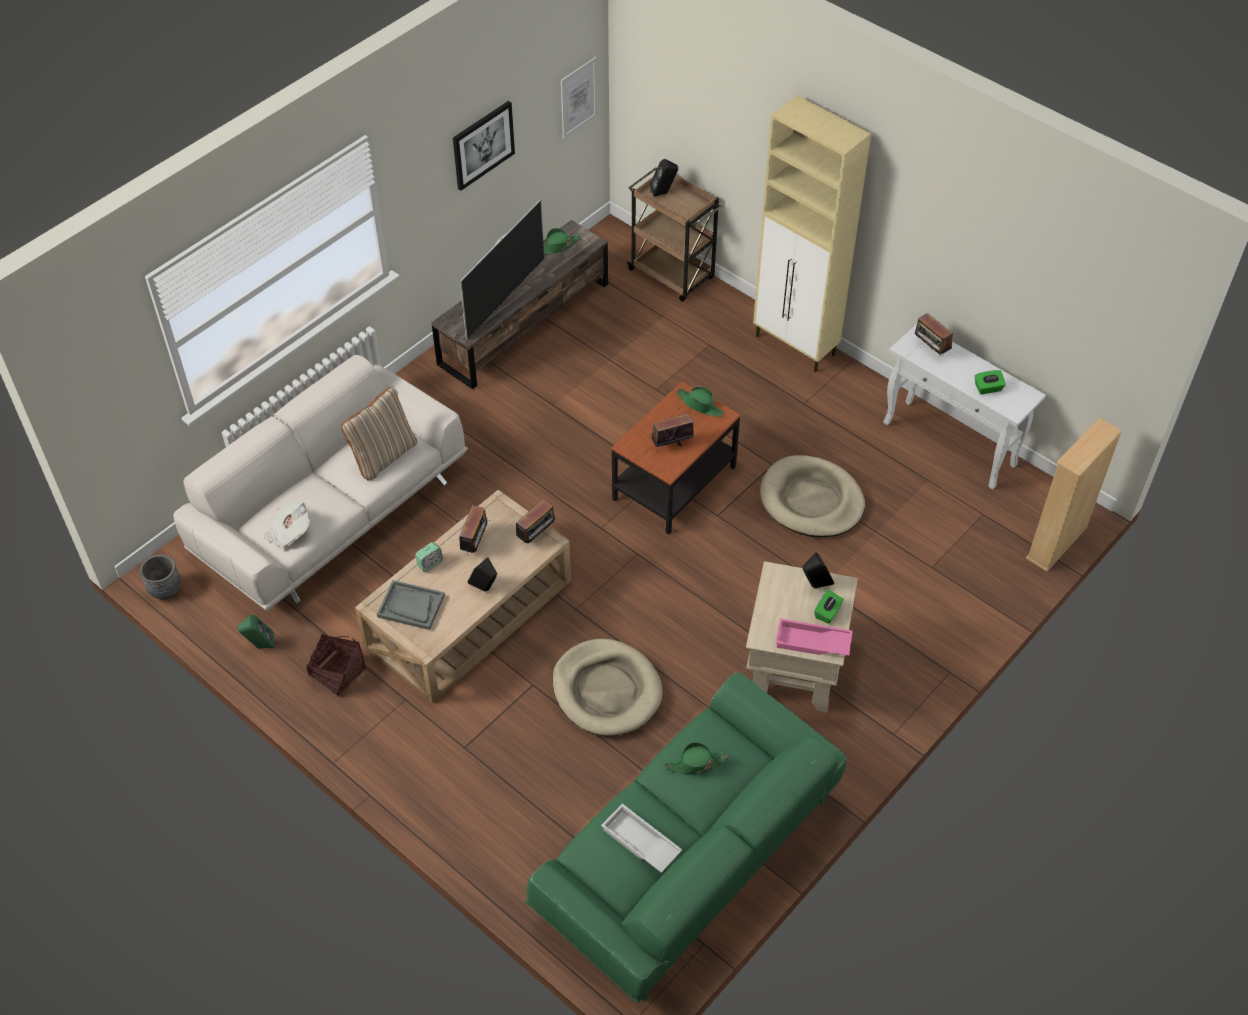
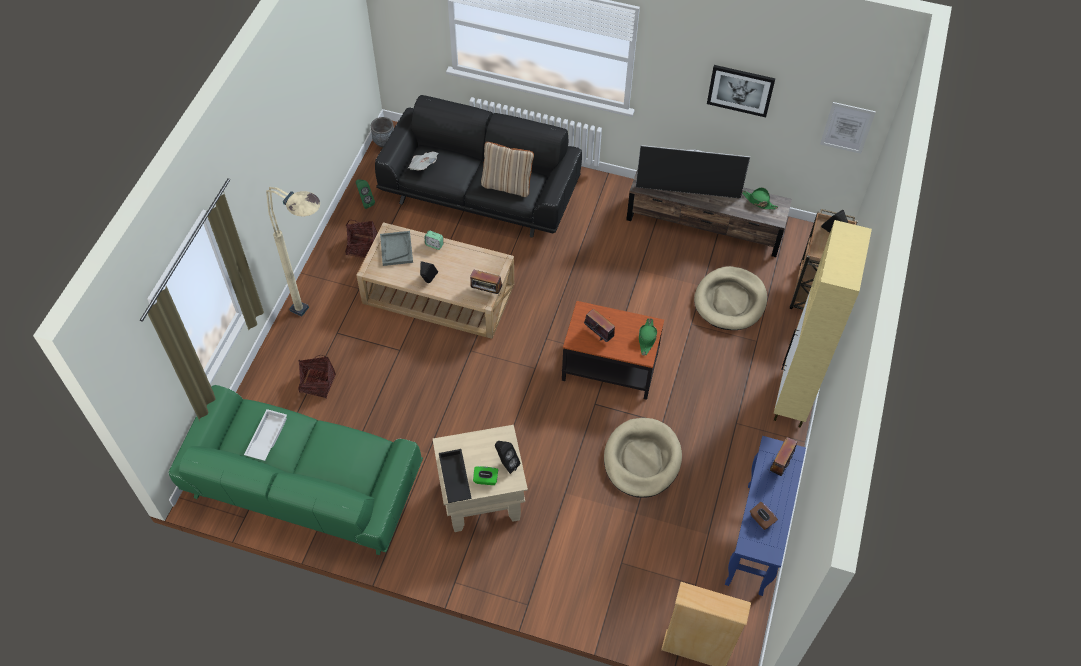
camera: 65 degrees right, 5 degrees up
white sofa [173,355,468,610] -> black sofa [375,95,582,238]
radio [459,505,490,555] -> none
beige dog bed [553,639,663,736] -> beige dog bed moved to [694,266,767,330]
green hat [665,742,728,774] -> none
pink tray [776,618,853,656] -> black tray [439,449,472,503]
white console table [883,324,1046,489] -> blue console table [725,436,806,596]
green tissue box [975,370,1006,394] -> brown tissue box [750,502,778,530]
none -> beige floor lamp [266,187,320,317]
none -> basket [298,355,336,398]

